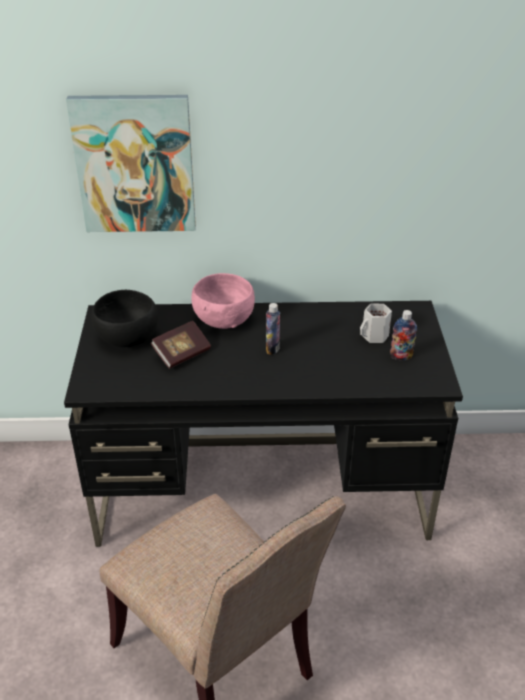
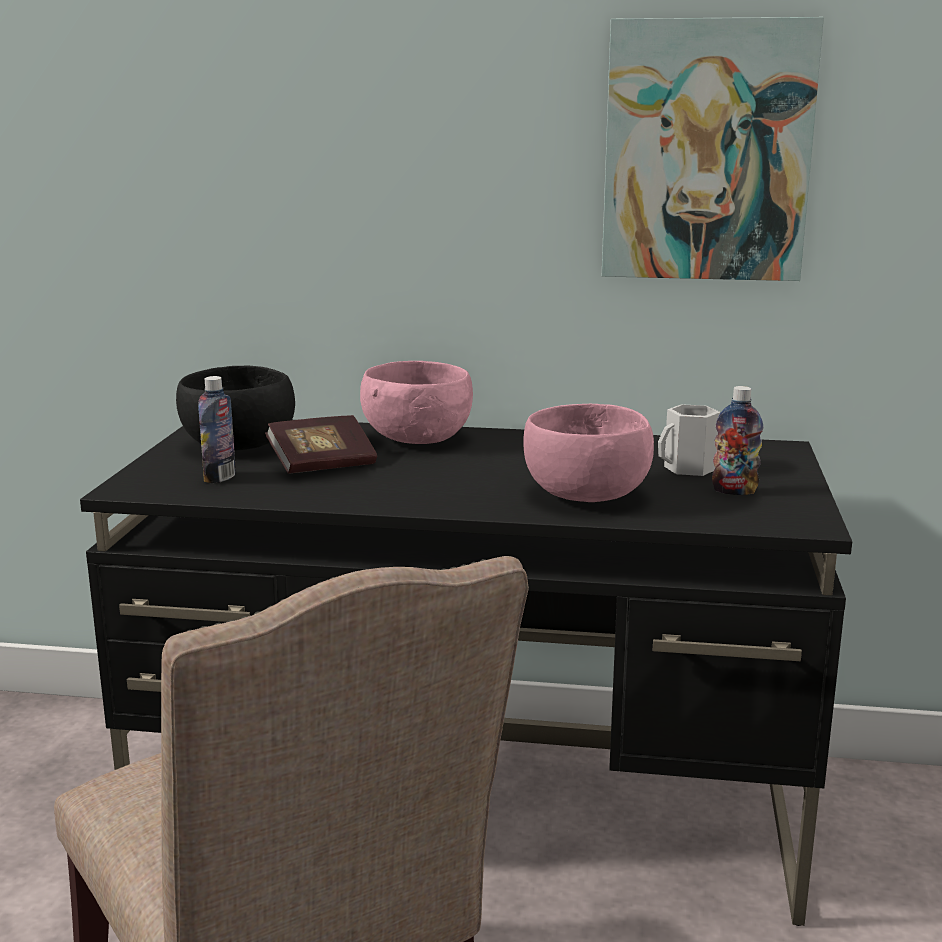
camera: 10 degrees right, 20 degrees down
picture [66,95,196,232] -> picture moved to [602,17,824,281]
bottle [266,303,280,355] -> bottle moved to [198,376,236,483]
none -> pink bowl [523,404,654,502]

